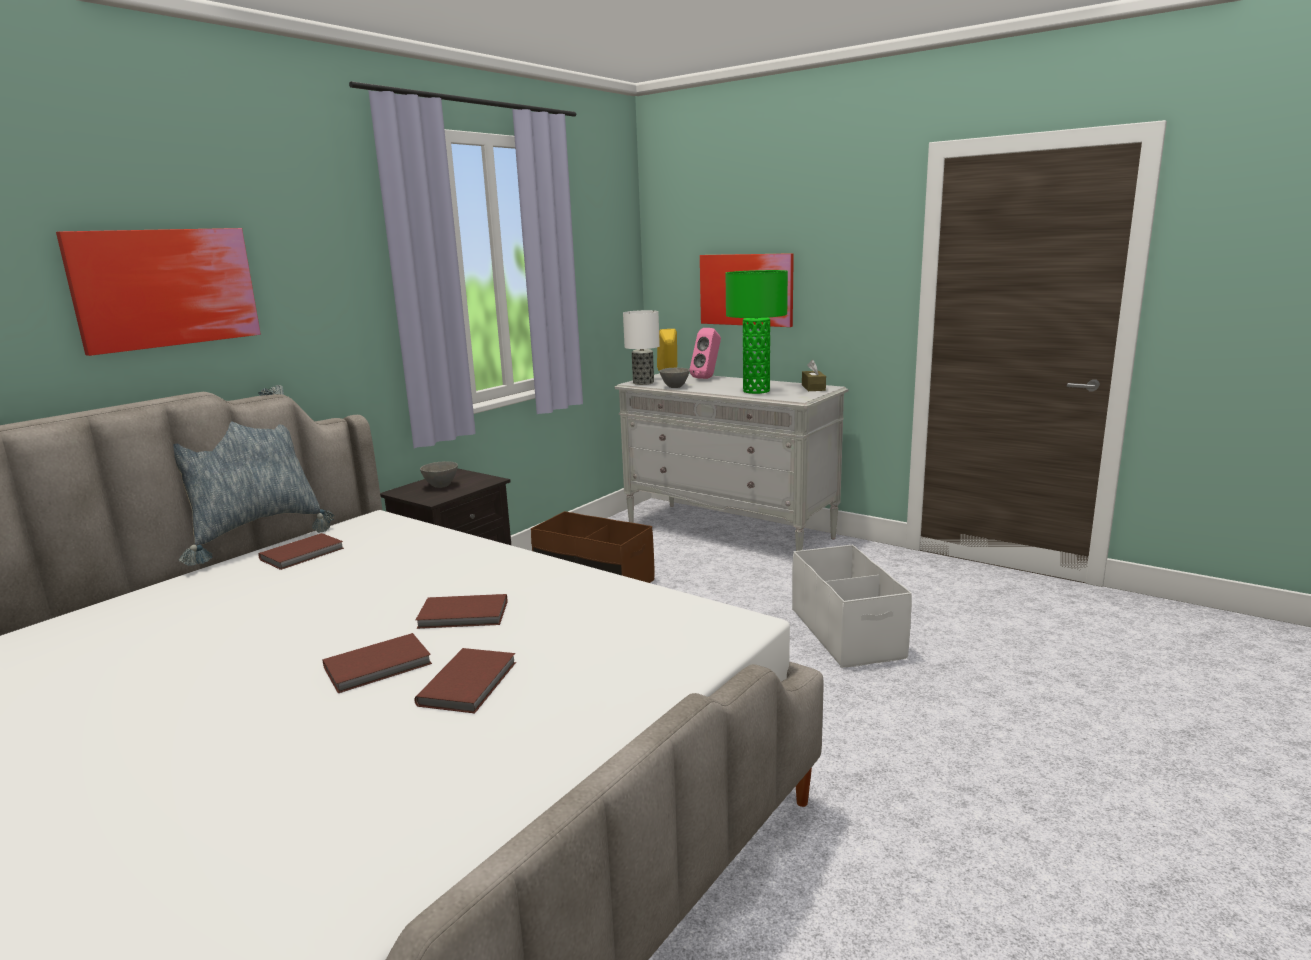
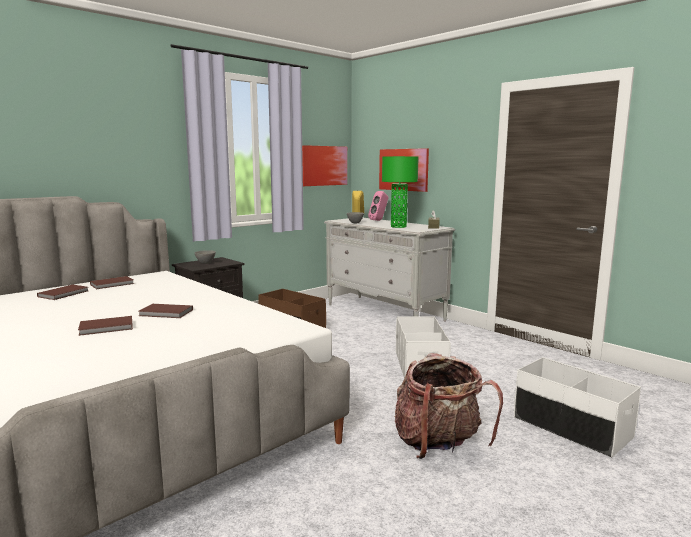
camera: 10 degrees right, 5 degrees down
picture [56,228,261,356] -> picture moved to [302,145,347,186]
pillow [173,385,334,566] -> none
brown book [414,648,516,713] -> brown book moved to [37,285,88,300]
table lamp [623,310,660,385] -> none
none -> backpack [394,353,503,459]
none -> white storage box [514,357,641,457]

